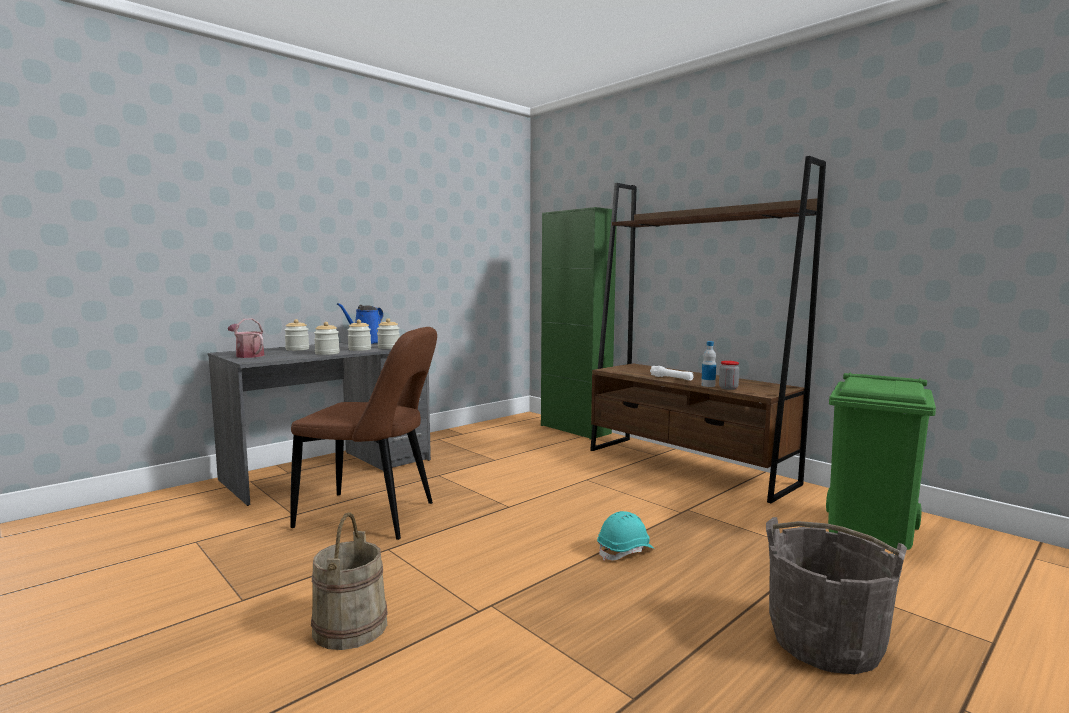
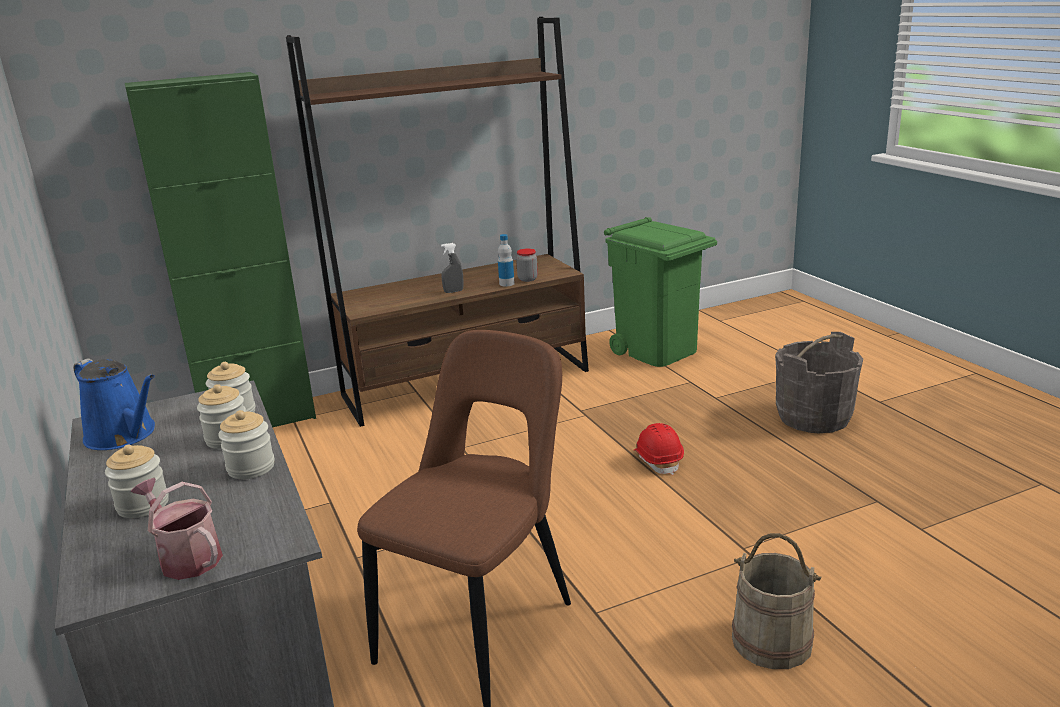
camera: 70 degrees left, 15 degrees up
watering can [228,318,264,358] -> watering can turned 75 degrees clockwise [131,478,223,580]
turquoise hard hat [597,511,654,561] -> red hard hat [634,423,684,475]
white flashlight [650,366,694,381] -> grey spray bottle [441,243,464,293]

